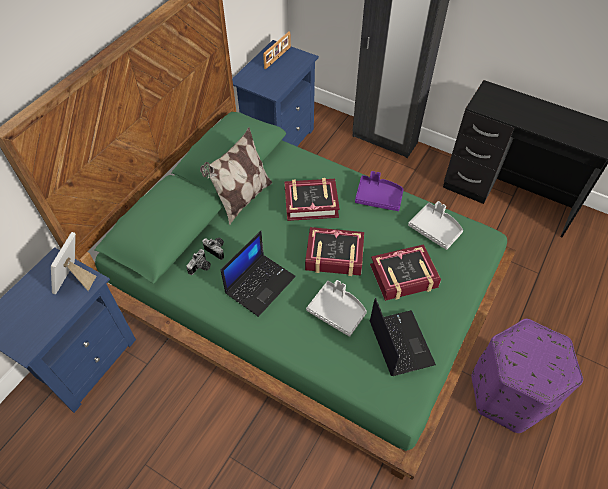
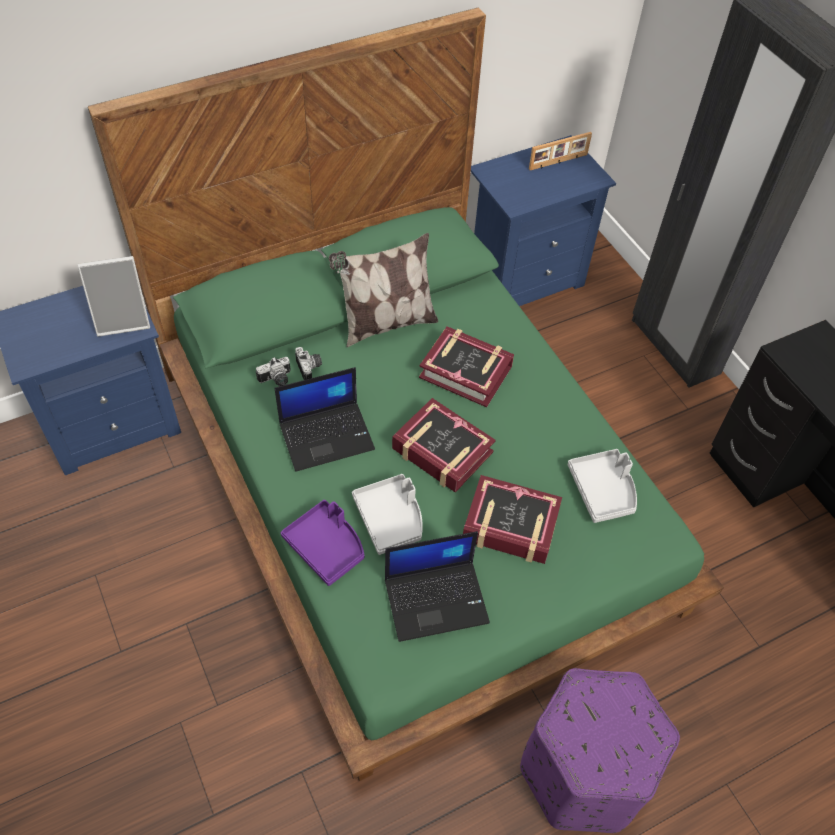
camera: 30 degrees right, 0 degrees up
picture frame [51,232,96,294] -> picture frame turned 150 degrees counterclockwise [77,256,150,337]
purple tray [355,171,404,211] -> purple tray moved to [281,500,364,586]
laptop [370,298,436,376] -> laptop turned 60 degrees clockwise [385,531,490,642]

